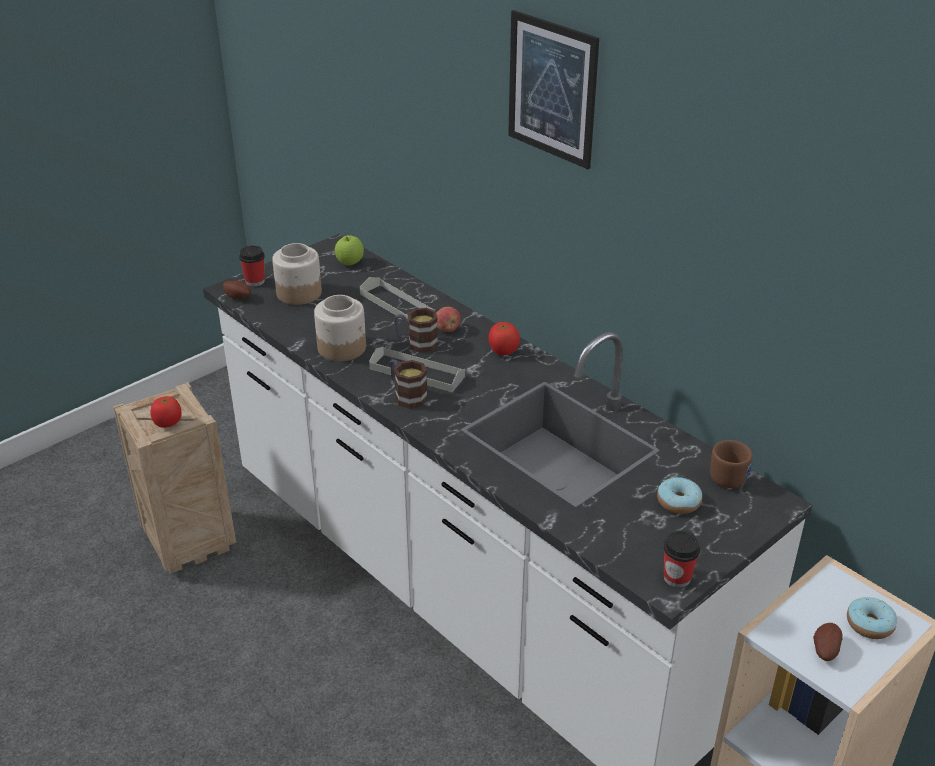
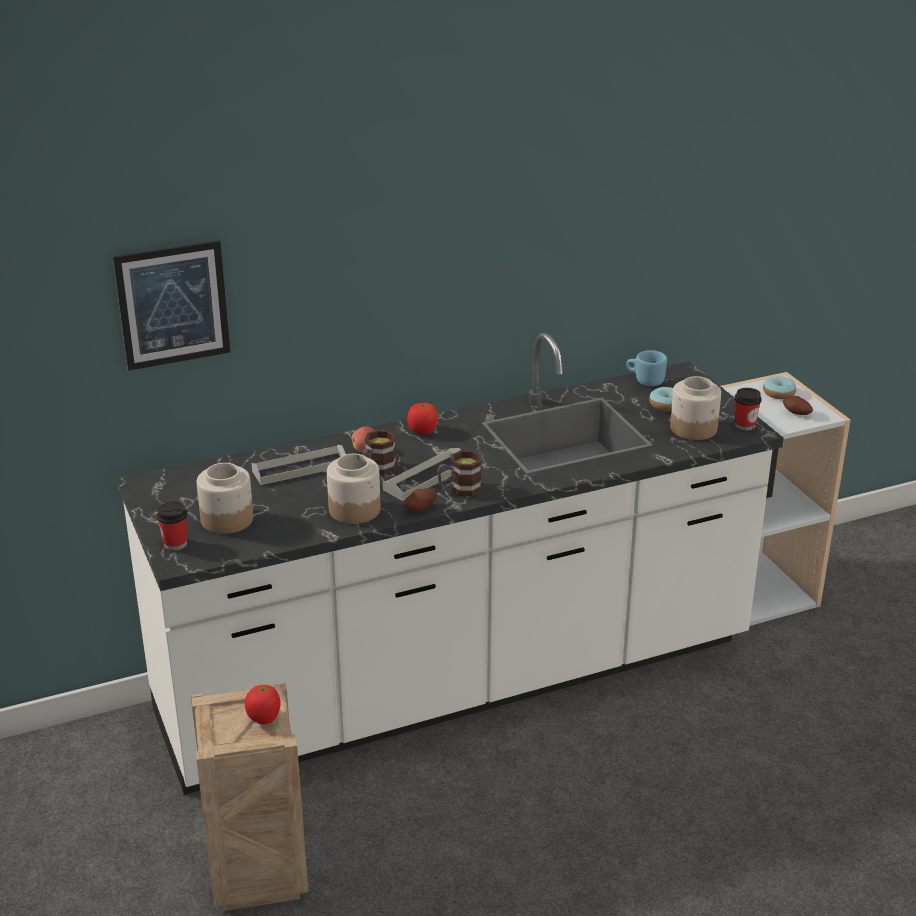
camera: 70 degrees left, 5 degrees down
potato [223,281,251,299] -> potato moved to [404,488,437,511]
apple [335,235,364,266] -> none
picture [508,10,599,169] -> picture moved to [113,240,230,371]
brown mug [710,440,753,488] -> blue mug [626,350,667,386]
none -> jar [670,376,721,440]

